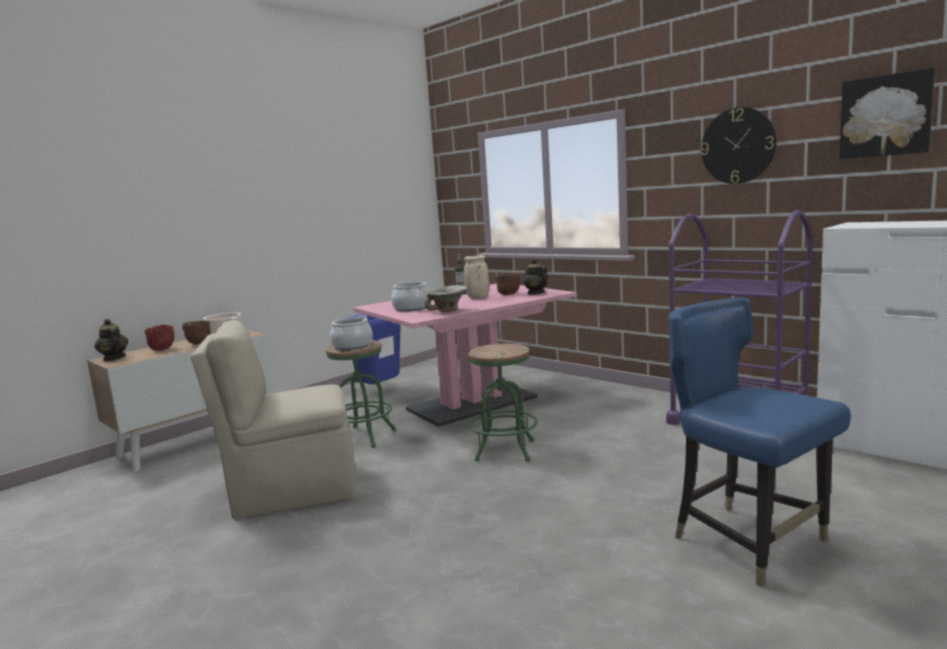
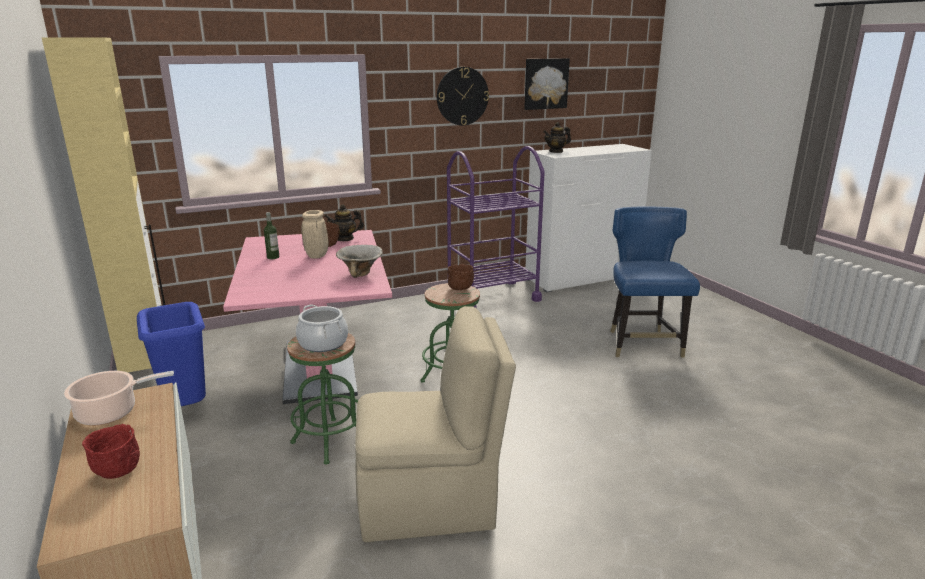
camera: 70 degrees left, 10 degrees up
teapot [94,319,128,361] -> teapot moved to [543,122,571,153]
brown bowl [182,321,211,344] -> brown bowl moved to [448,264,474,290]
beige chair [191,320,355,519] -> beige chair turned 105 degrees counterclockwise [355,306,516,542]
cooking pot [391,281,429,312] -> none
blue chair [668,298,851,587] -> blue chair turned 105 degrees clockwise [610,206,700,358]
none -> beige cabinet [42,37,165,373]

